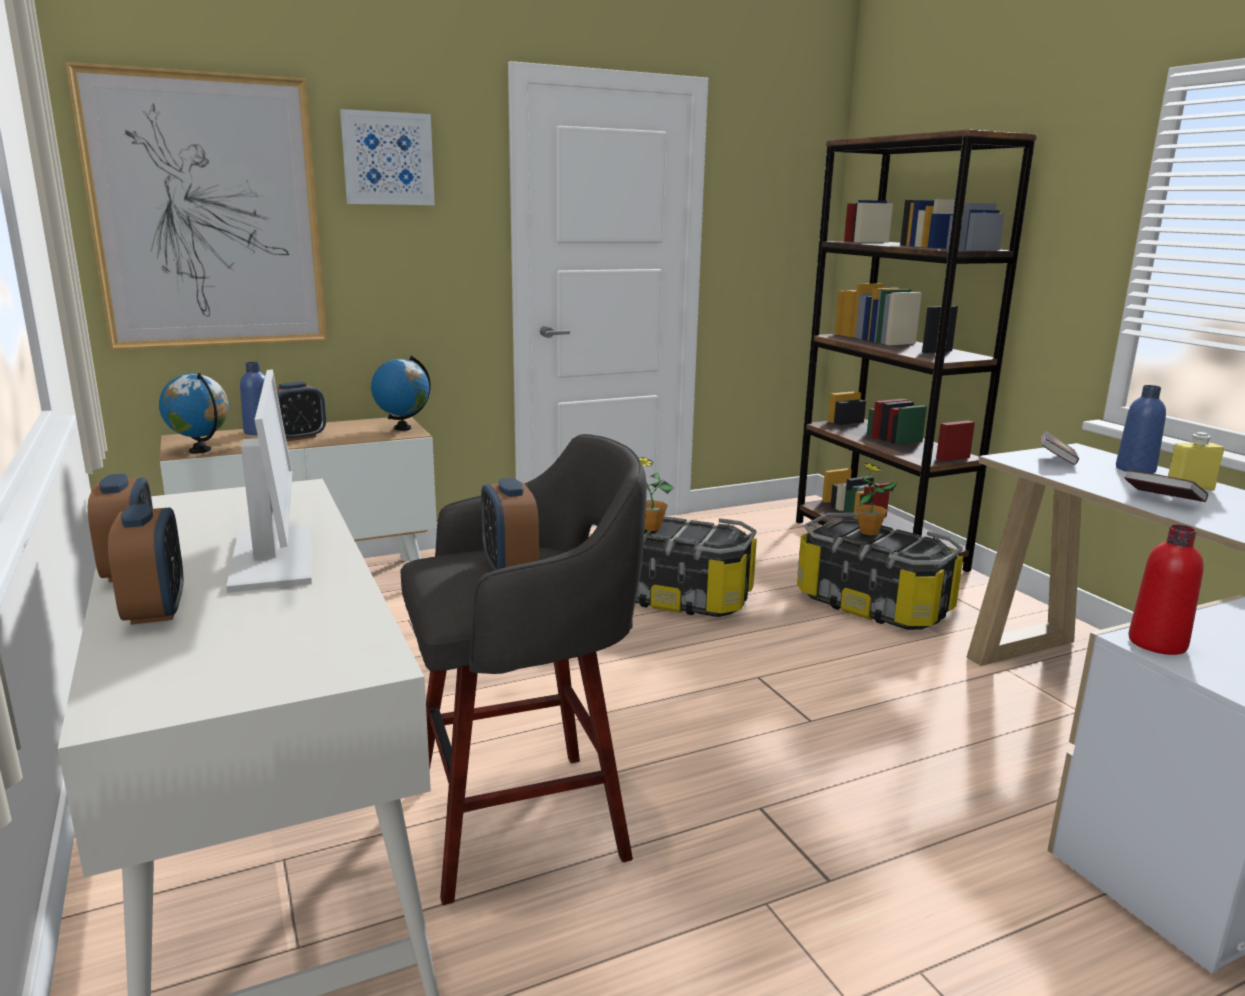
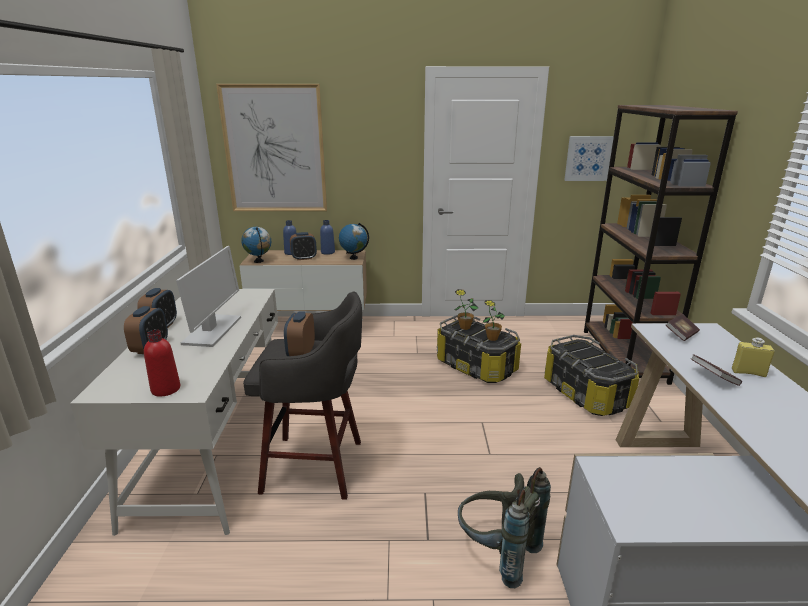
camera: 25 degrees right, 5 degrees up
picture [340,109,435,205] -> picture moved to [564,136,614,181]
potted plant [856,463,898,535] -> potted plant moved to [482,300,505,341]
blue bottle [1116,385,1166,473] -> blue bottle moved to [320,220,335,255]
red bottle [1128,524,1204,655] -> red bottle moved to [144,330,180,397]
none -> grey backpack [458,467,551,588]

